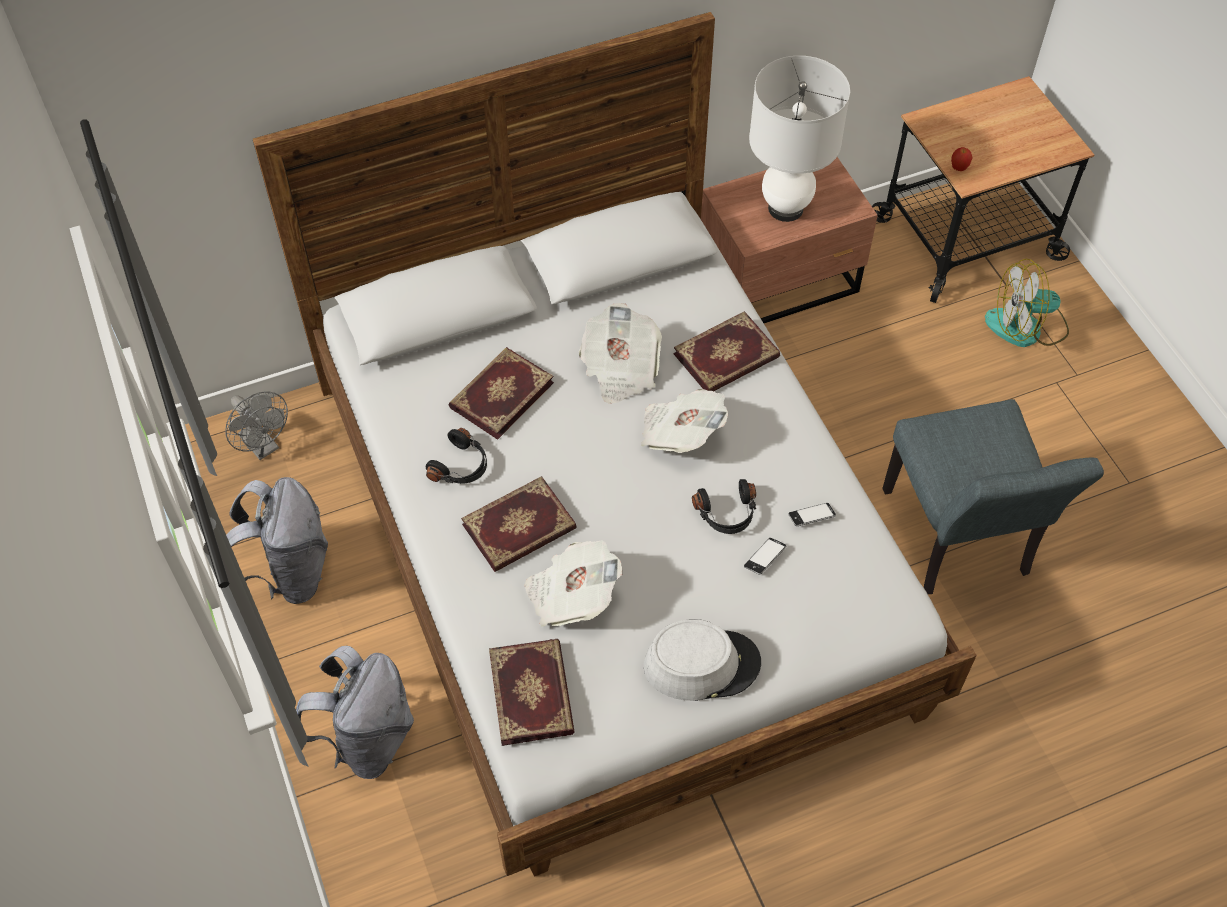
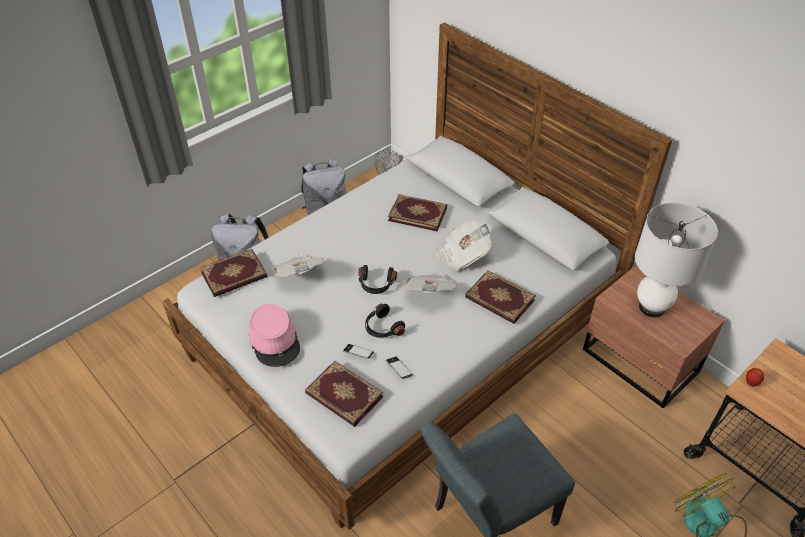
camera: 70 degrees right, 10 degrees down
black headphones [426,428,487,484] -> black headphones moved to [359,265,397,294]
book [461,476,577,572] -> book moved to [305,361,383,427]
grey hat [644,619,761,701] -> pink hat [249,304,300,367]

